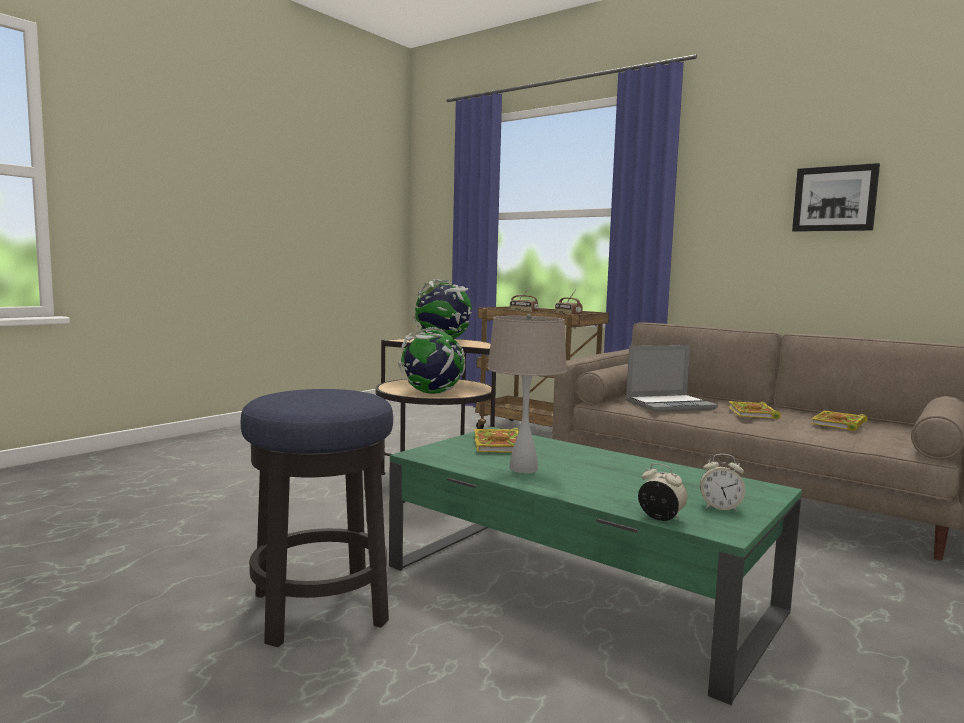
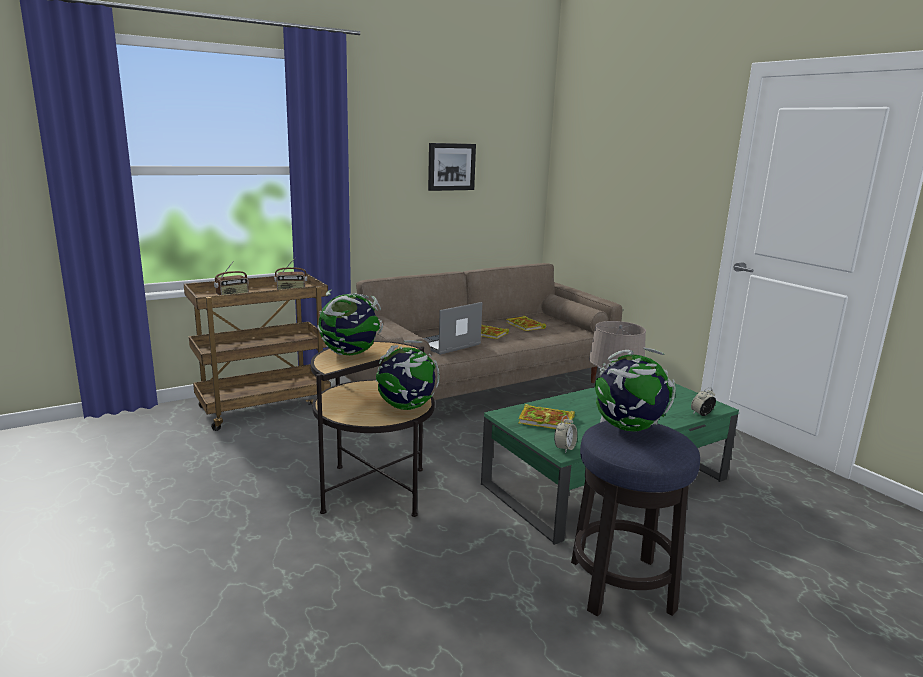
camera: 70 degrees left, 10 degrees up
laptop [626,345,718,412] -> laptop turned 135 degrees counterclockwise [422,302,482,355]
alarm clock [700,454,745,512] -> alarm clock moved to [554,415,577,453]
none -> globe [595,347,676,432]

